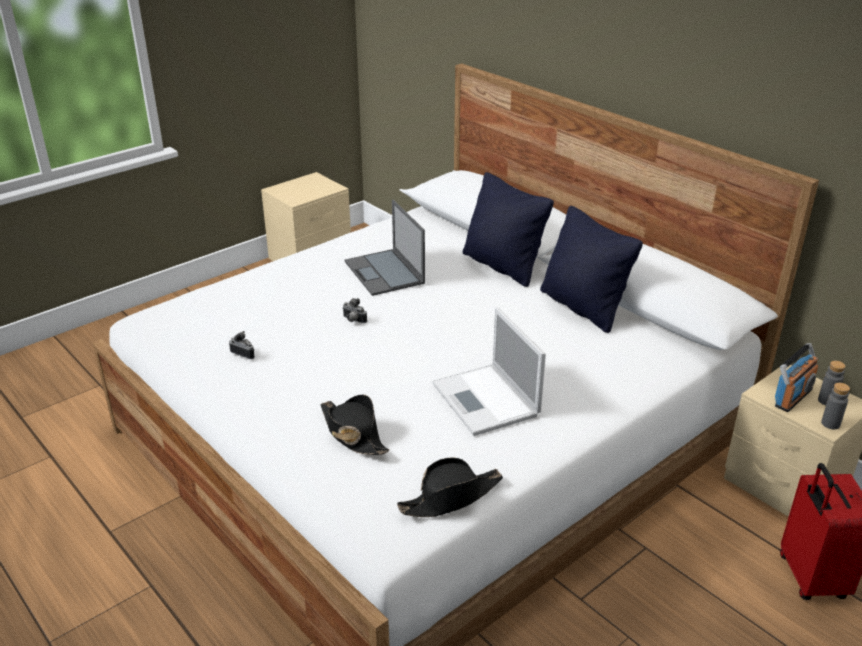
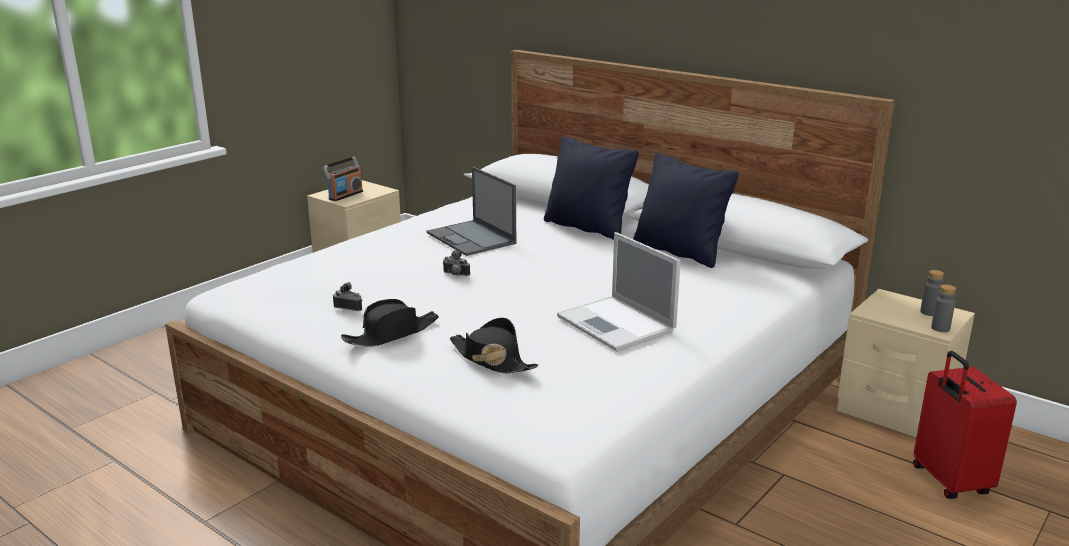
camera: 10 degrees left, 10 degrees down
black hat [397,458,503,517] -> black hat moved to [341,299,439,347]
radio [775,343,818,412] -> radio moved to [323,157,363,201]

